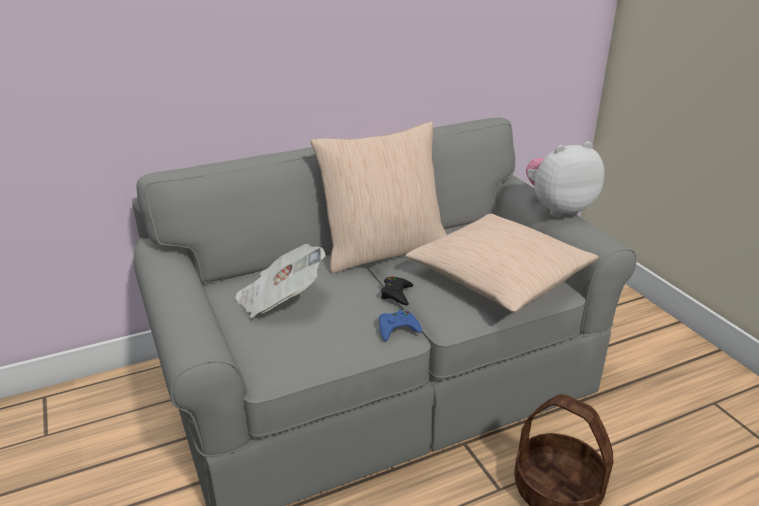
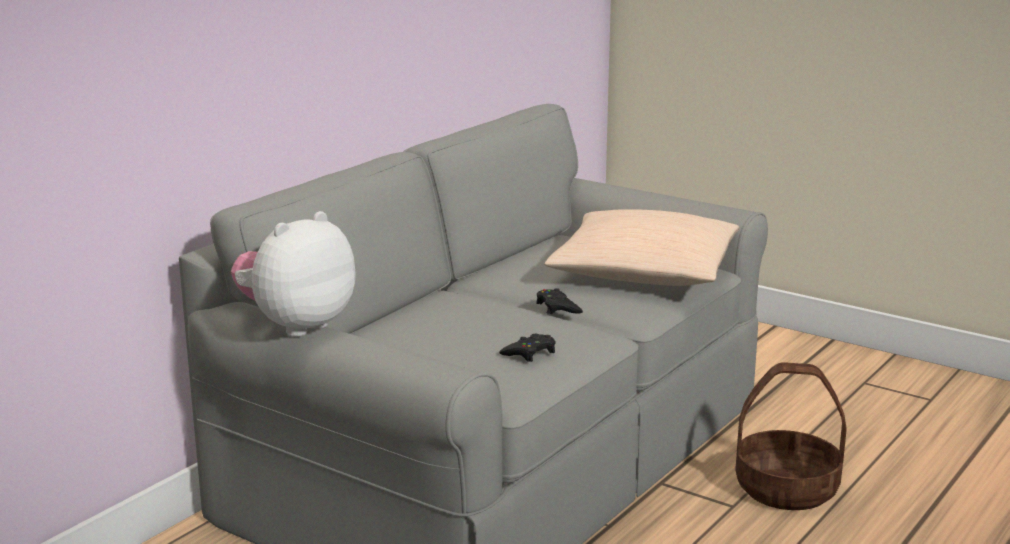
camera: 30 degrees left, 10 degrees down
newspaper [235,244,326,318] -> none
beige pillow [311,121,447,273] -> none
blue game controller [379,309,422,341] -> none
plush toy [526,142,605,217] -> plush toy moved to [231,211,356,337]
none -> black game controller [499,334,556,362]

